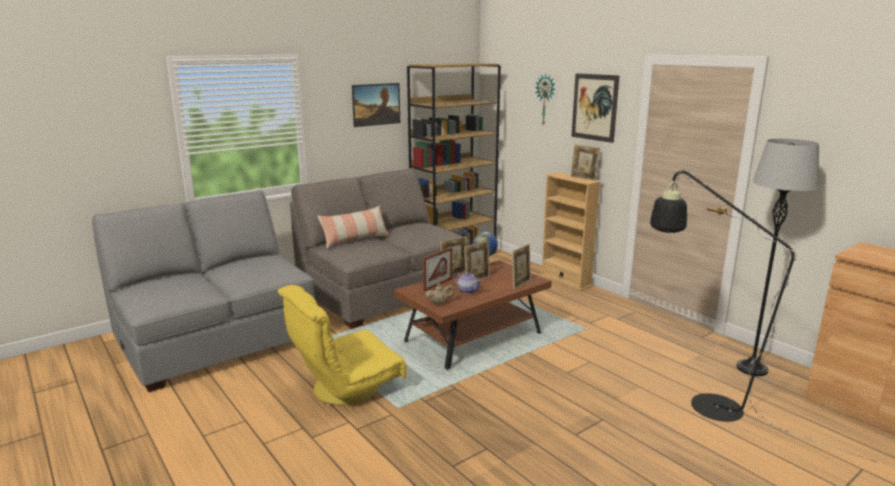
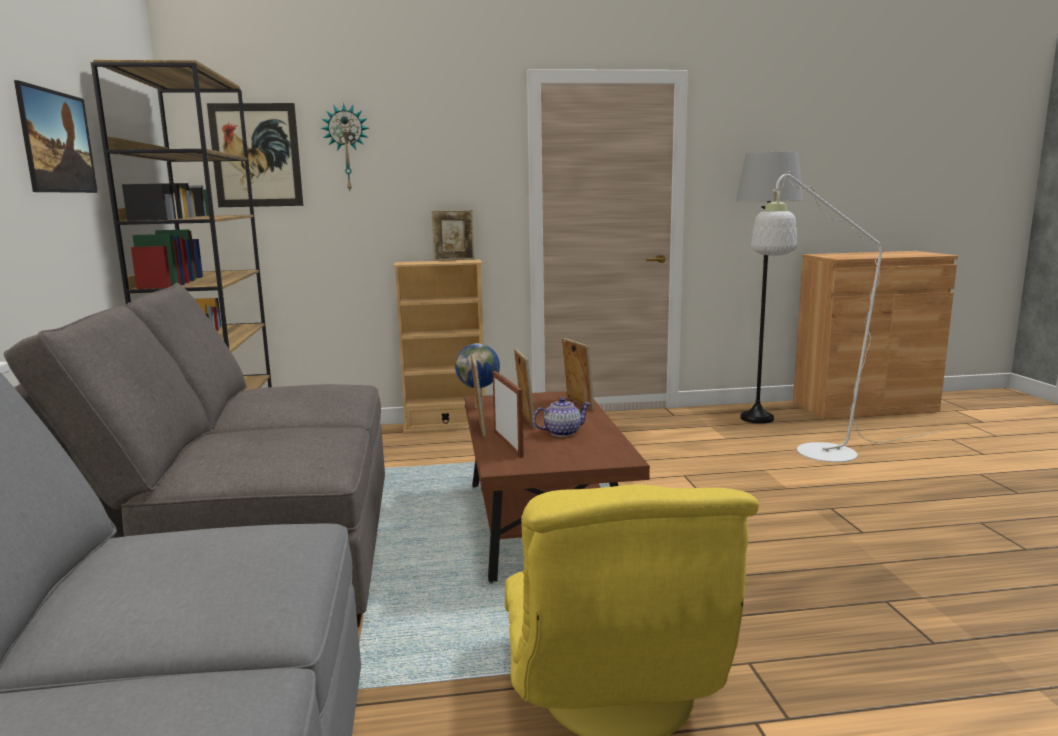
camera: 60 degrees left, 5 degrees down
pillow [317,205,389,249] -> none
beige teapot [425,283,454,304] -> none
picture [571,73,619,143] -> picture moved to [207,103,303,207]
black floor lamp [650,169,876,462] -> white floor lamp [751,171,941,462]

